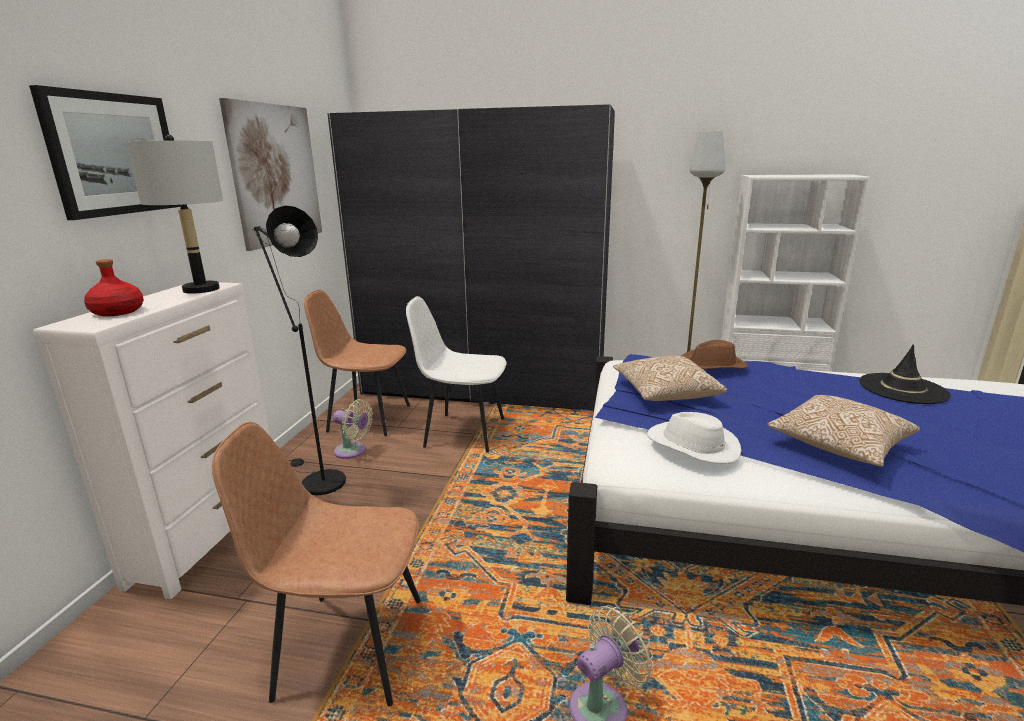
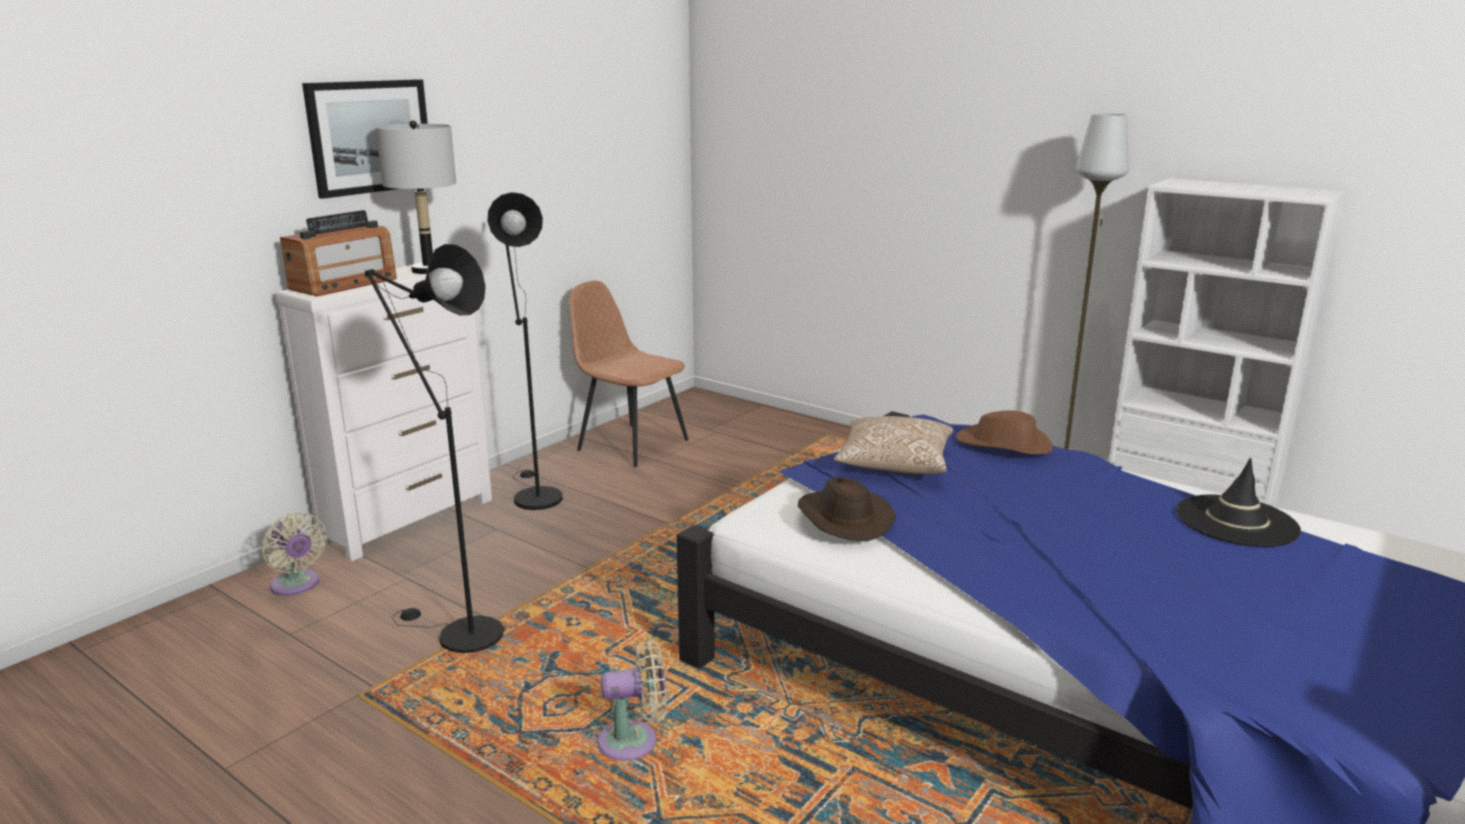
camera: 25 degrees right, 0 degrees up
red bottle [84,259,144,317] -> radio [280,210,397,296]
brown chair [212,422,421,707] -> black floor lamp [365,244,504,653]
picture [219,98,322,251] -> none
grey wardrobe [328,104,615,412] -> none
beige fan [333,399,373,459] -> beige fan moved to [261,512,327,596]
white chair [406,296,507,453] -> none
white hat [647,412,741,464] -> brown hat [798,477,896,541]
pillow [767,395,920,467] -> none

